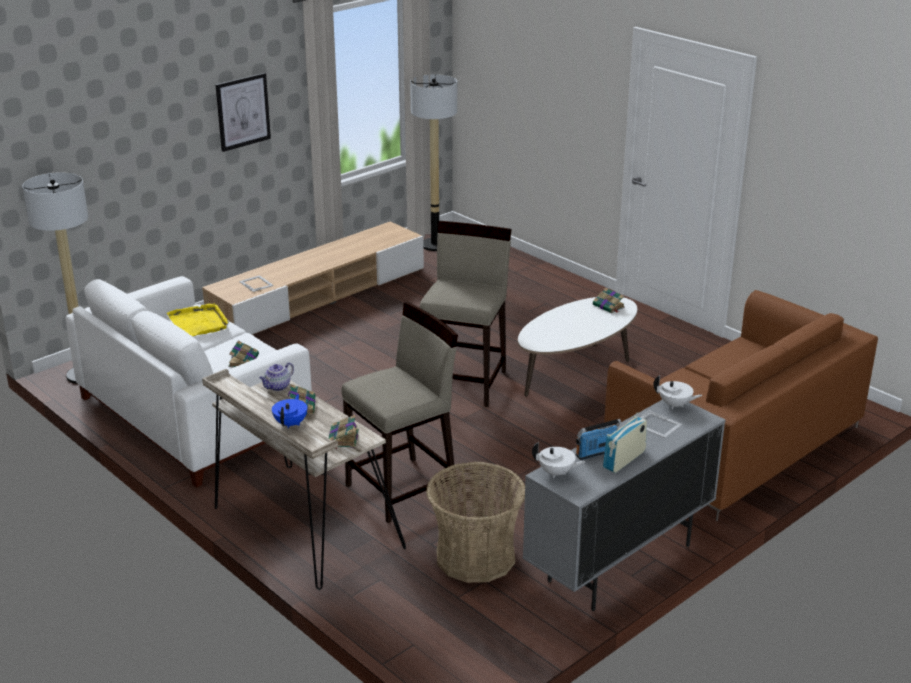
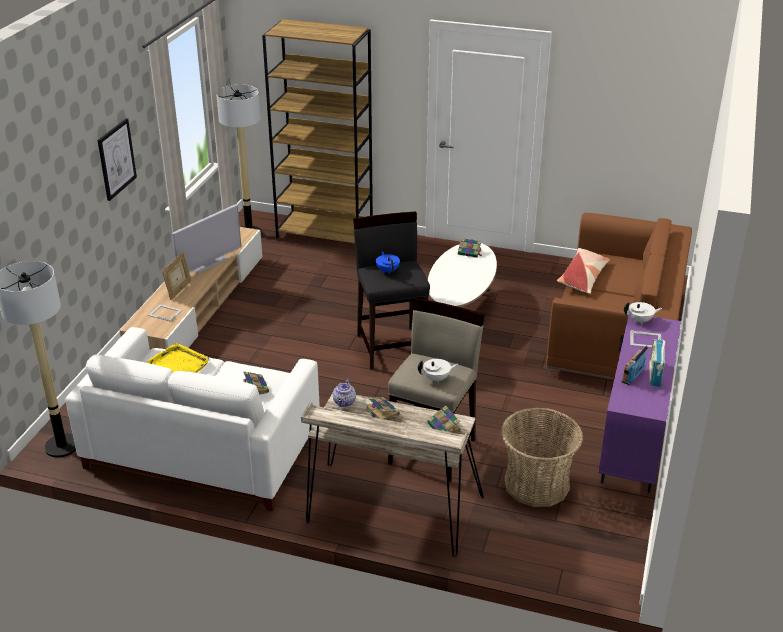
camera: 30 degrees left, 5 degrees up
blue teapot [272,394,307,428] -> blue teapot moved to [376,251,400,274]
beige stool [420,221,511,407] -> black stool [353,212,430,370]
grey cabinet [523,400,725,611] -> purple cabinet [598,315,681,493]
white teapot [532,442,585,478] -> white teapot moved to [418,359,458,383]
none -> picture frame [162,252,191,300]
none -> television [172,204,242,274]
none -> brown bookcase [262,19,373,244]
none -> pillow [557,248,610,294]

